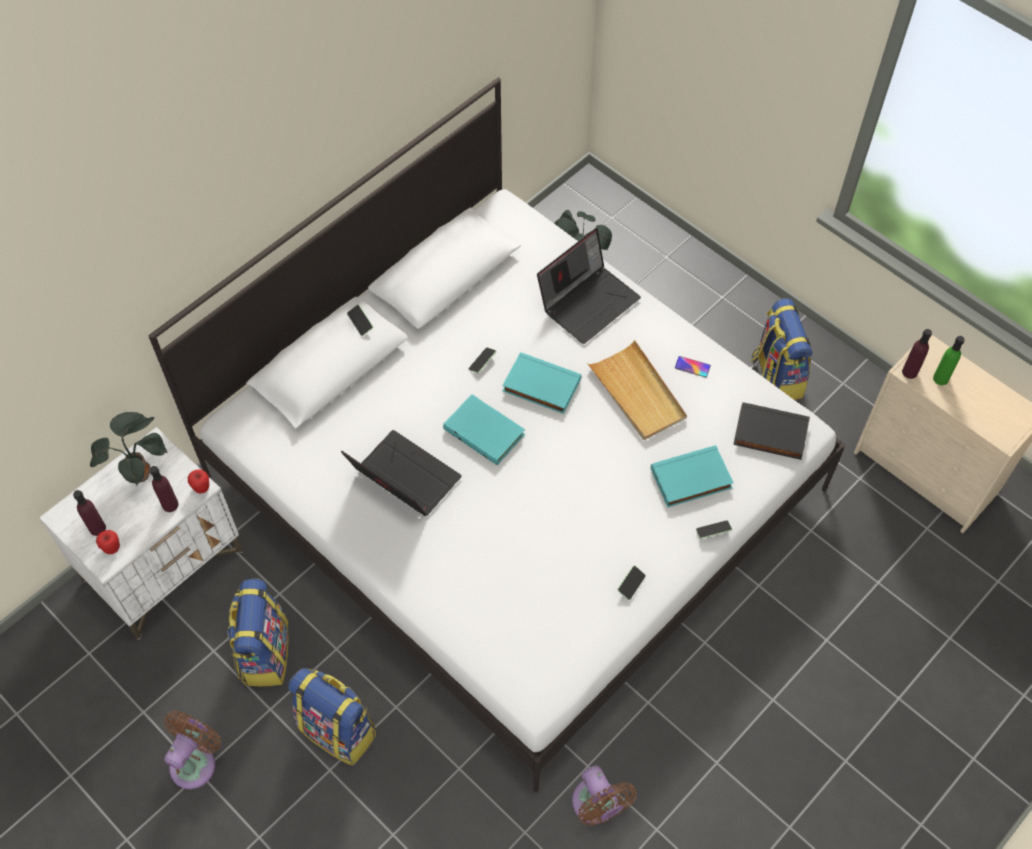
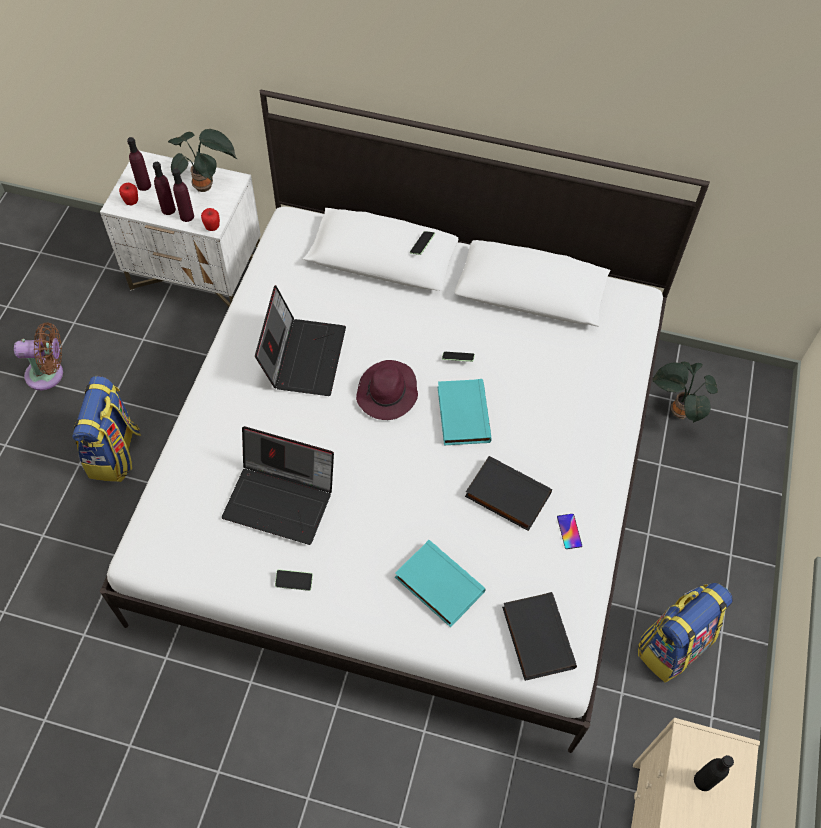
camera: 60 degrees right, 0 degrees up
backpack [227,579,289,686] -> none
turquoise book [443,394,525,465] -> purple hat [356,360,418,420]
laptop [537,228,641,344] -> laptop moved to [222,426,334,545]
brown fan [572,765,637,826] -> none
beige tray [587,340,687,440] -> black book [465,456,552,531]
phone [696,520,732,539] -> none
purple bottle [902,329,932,379] -> purple bottle moved to [153,162,176,215]
green bottle [933,336,965,385] -> black bottle [694,755,734,791]

